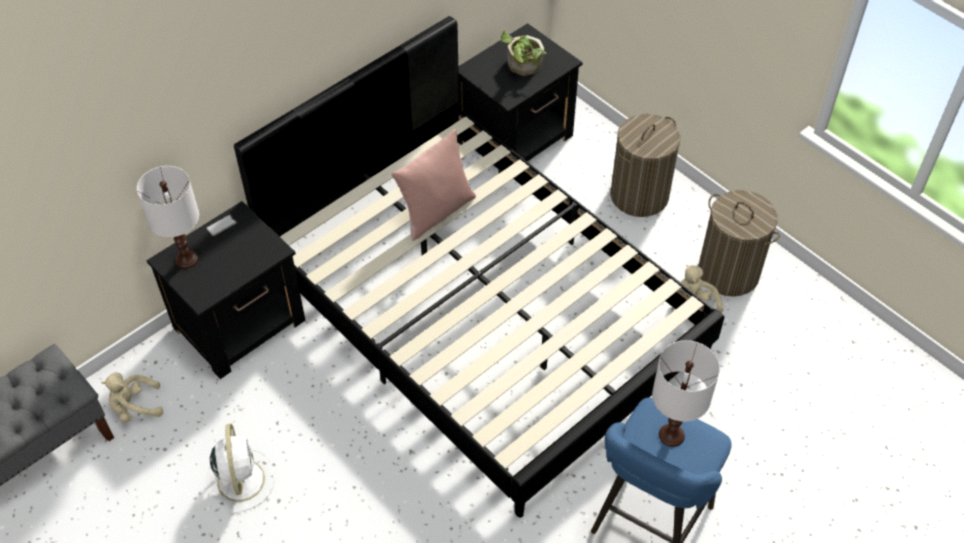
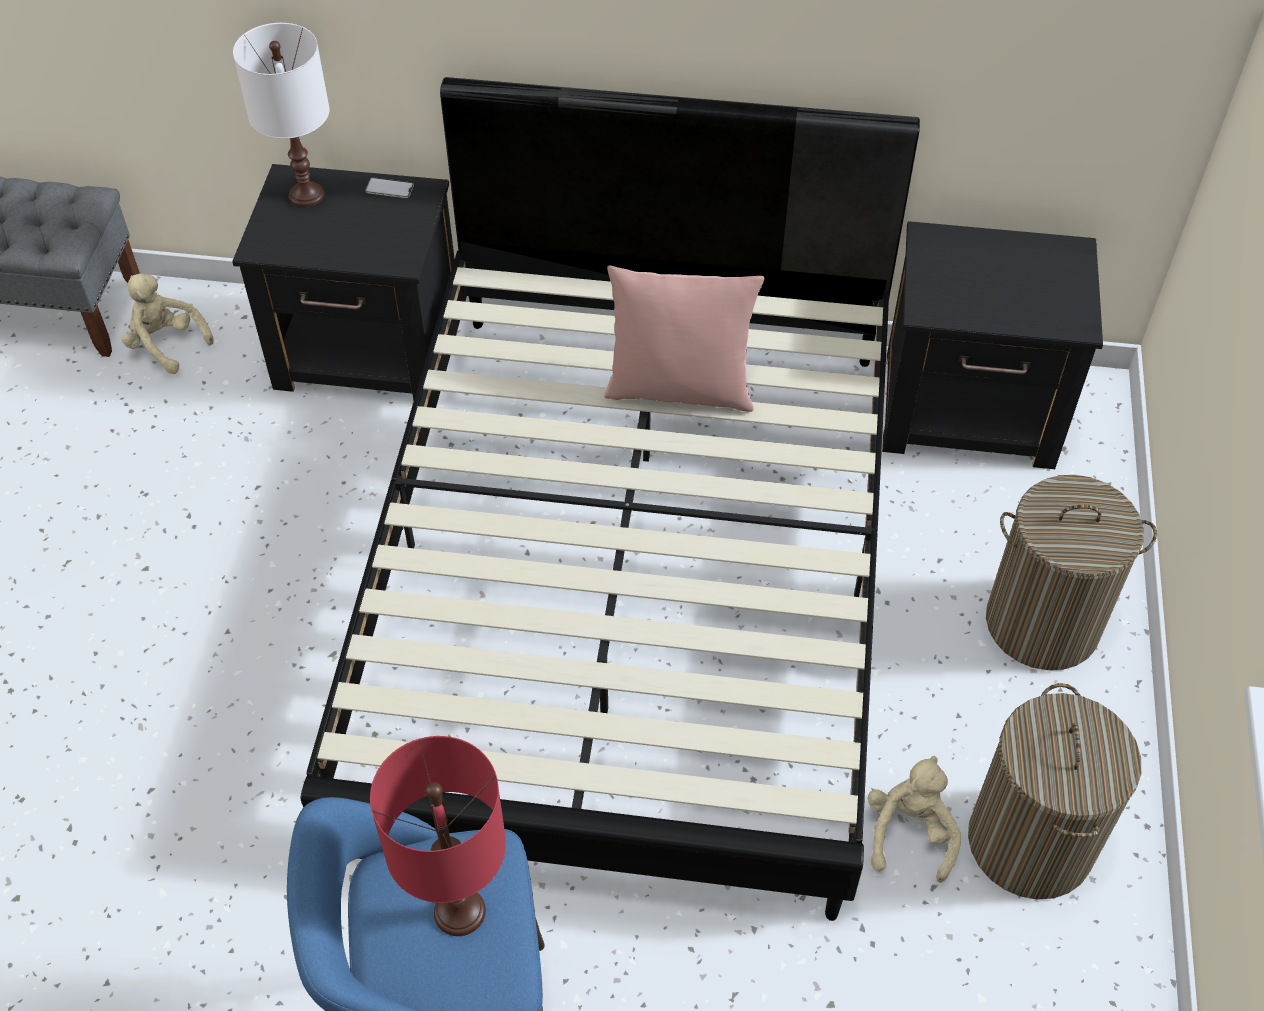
camera: 50 degrees right, 0 degrees up
white fan [206,424,275,515] -> none
potted plant [501,30,547,76] -> none
white table lamp [652,340,720,447] -> red table lamp [370,736,506,936]

